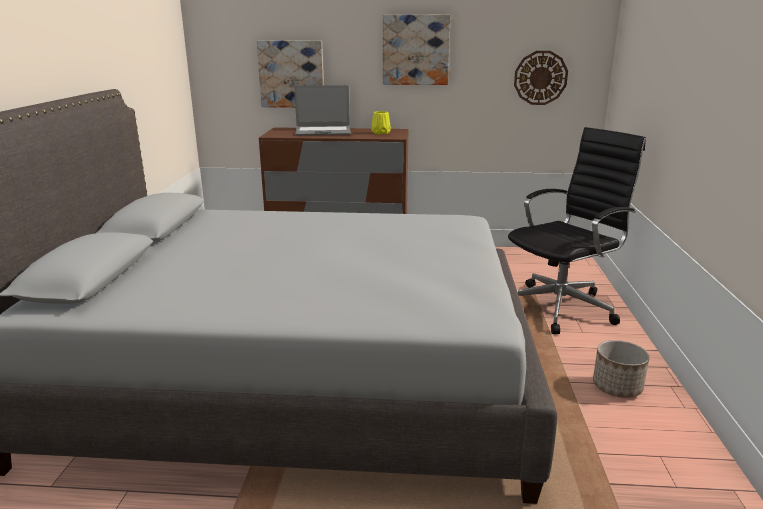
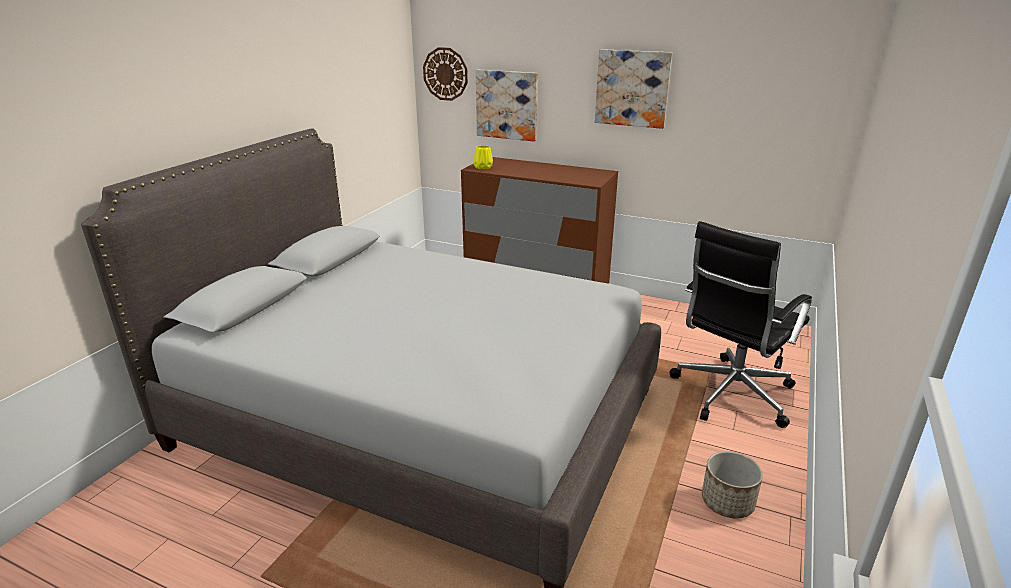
camera: 20 degrees right, 5 degrees up
laptop [295,85,351,135] -> none
yellow vase [371,111,391,134] -> yellow vase moved to [474,145,493,169]
black office chair [508,127,646,334] -> black office chair turned 150 degrees clockwise [670,221,812,428]
wall clock [514,51,568,105] -> wall clock moved to [423,47,468,101]

